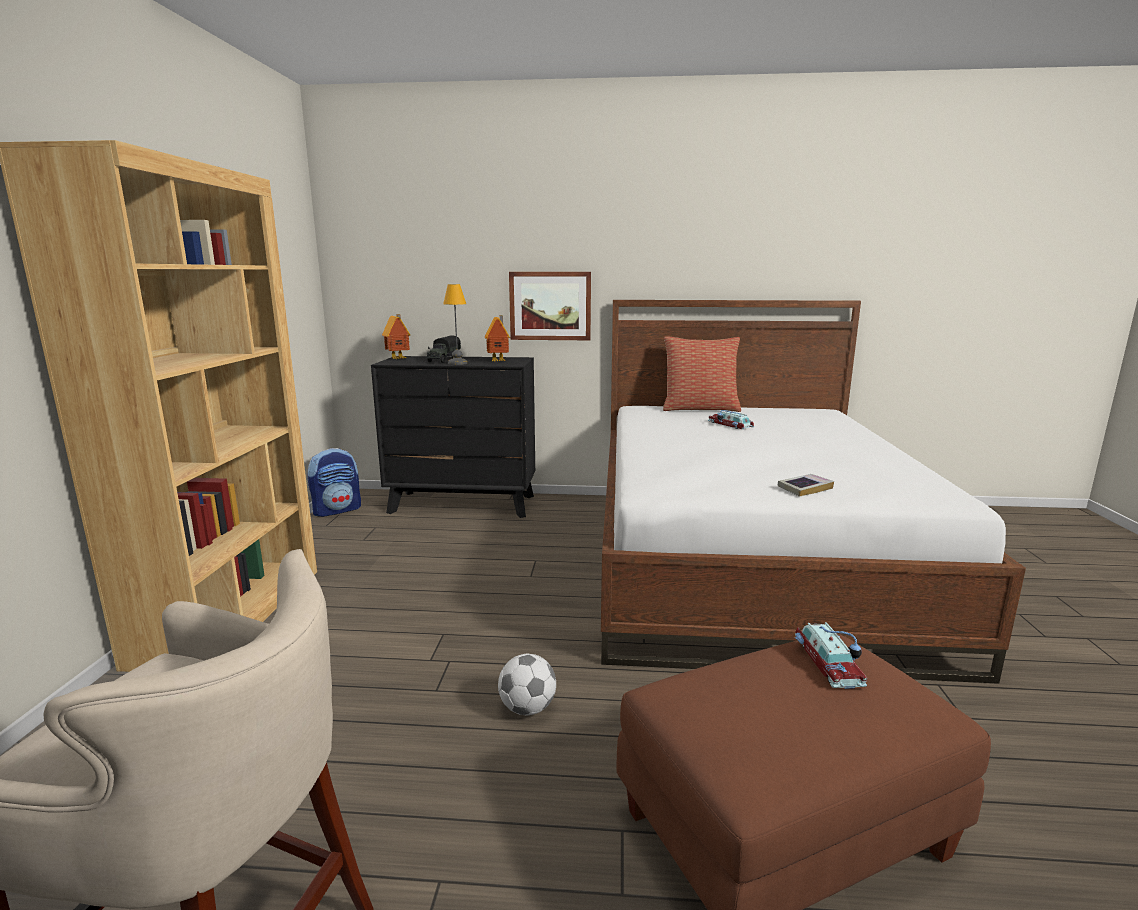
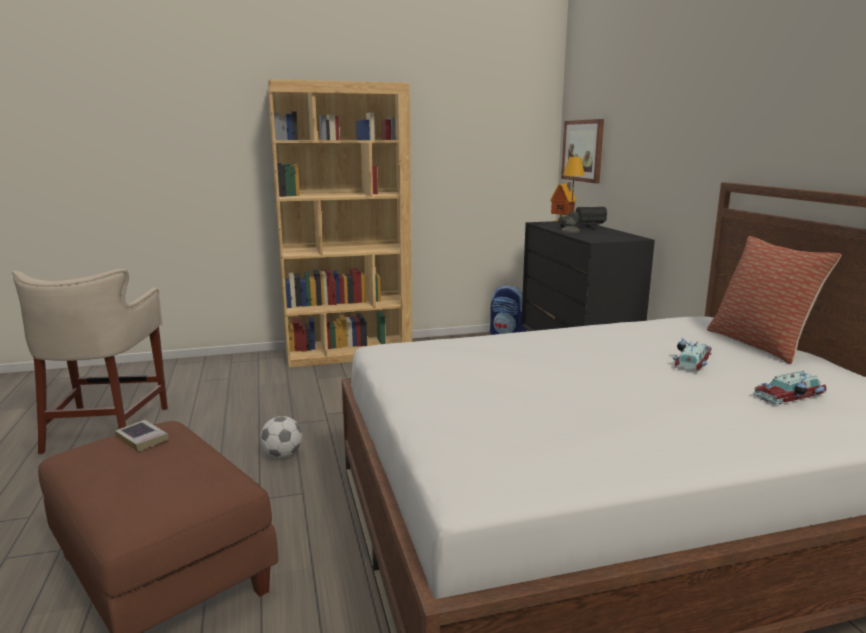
camera: 70 degrees right, 0 degrees up
toy house [485,315,510,361] -> none
picture [509,272,591,340] -> picture moved to [561,119,604,183]
book [778,474,834,497] -> book moved to [115,420,169,452]
toy car [794,622,867,689] -> toy car moved to [753,370,826,404]

